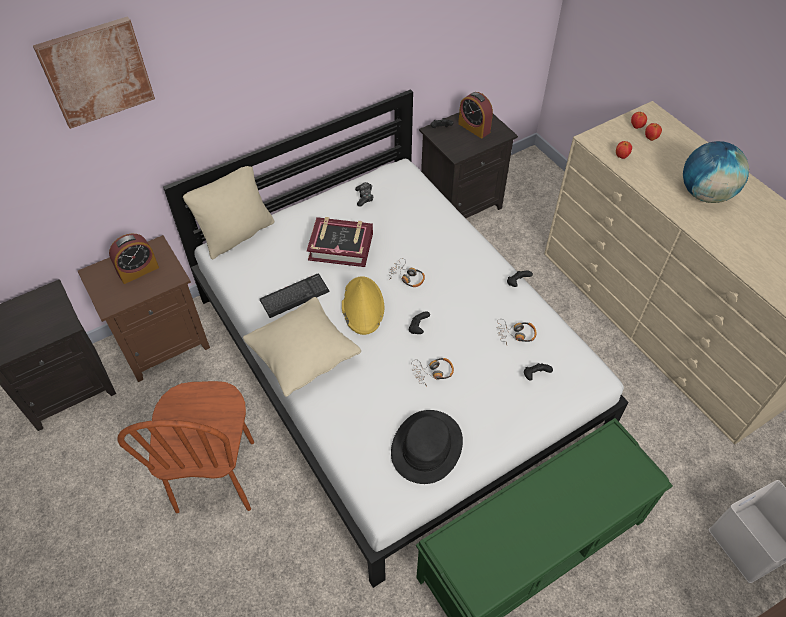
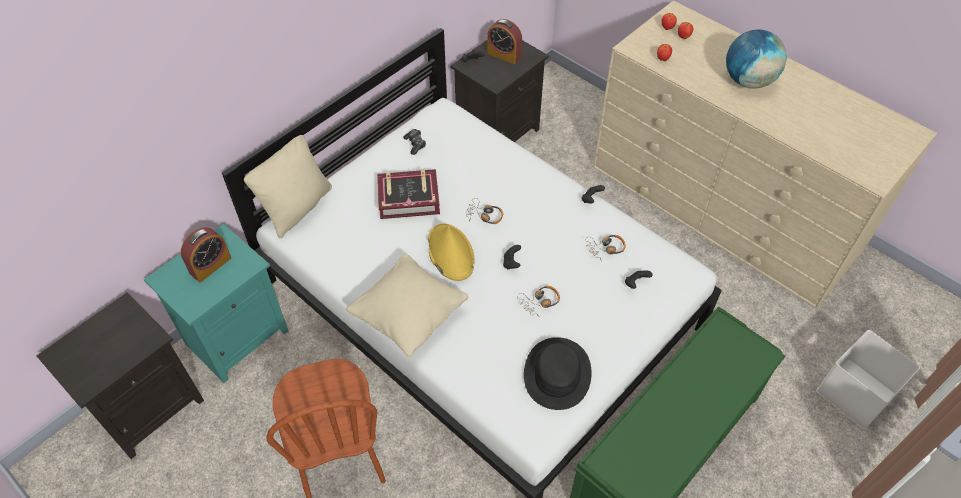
camera: 15 degrees left, 0 degrees up
picture [33,16,155,129] -> none
brown nightstand [78,235,210,382] -> turquoise nightstand [143,224,289,383]
keyboard [260,273,330,318] -> none

